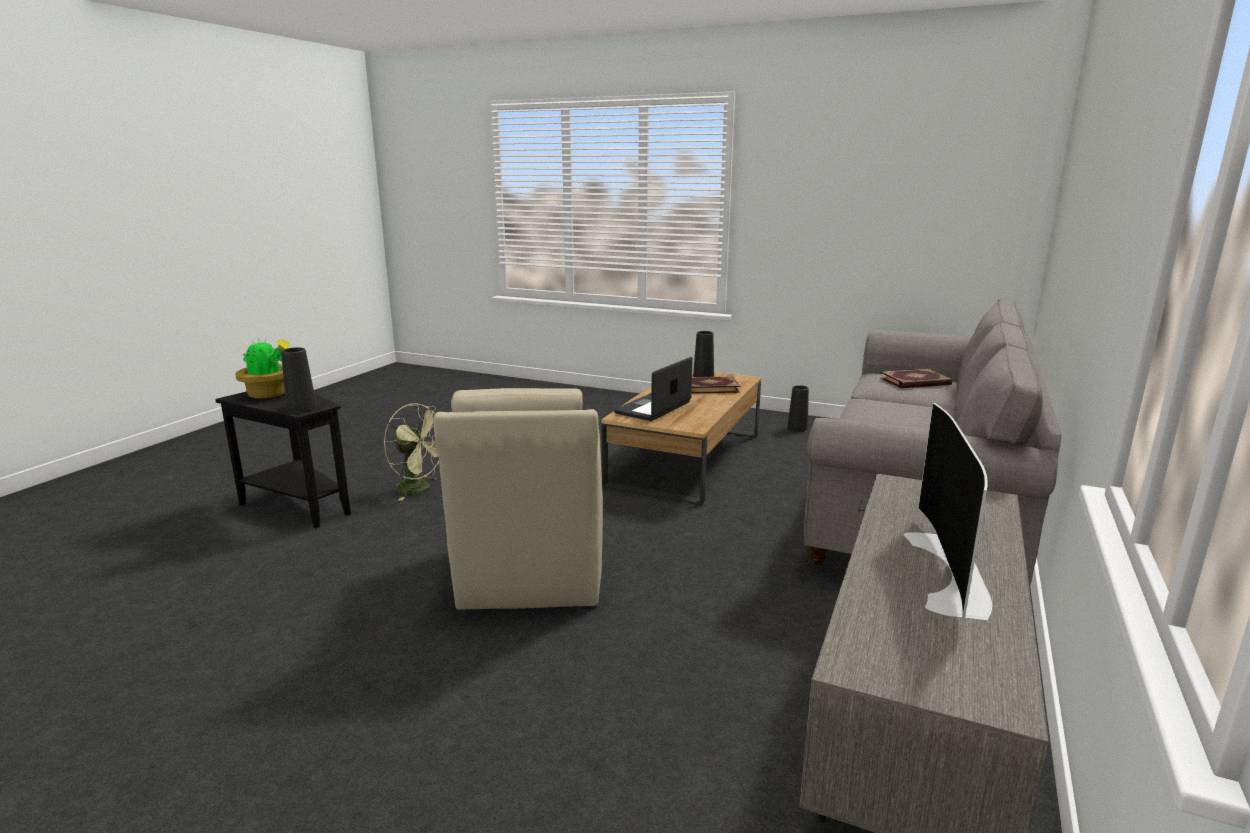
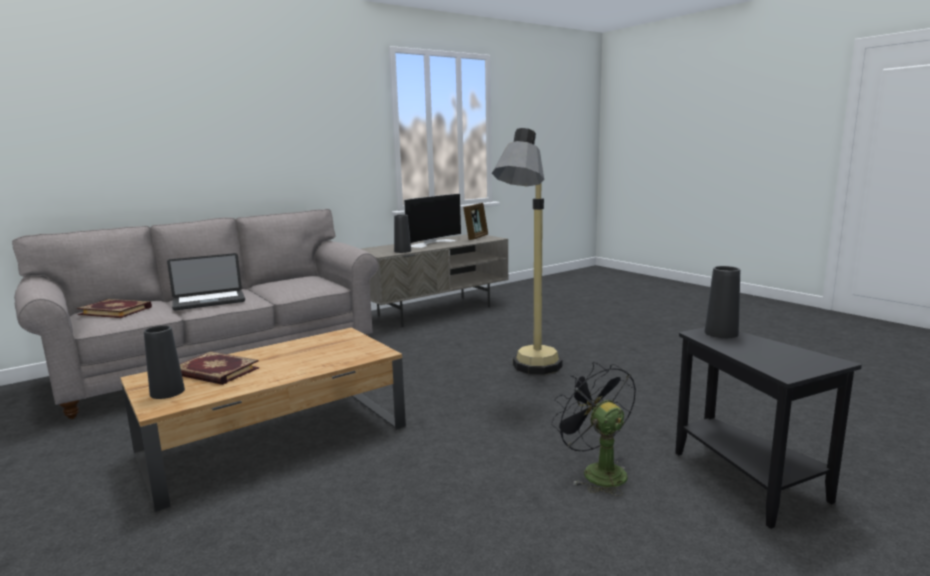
camera: 150 degrees left, 5 degrees down
potted plant [235,339,291,399] -> none
green fan [384,403,439,501] -> black fan [551,362,636,496]
beige armchair [433,388,603,610] -> floor lamp [492,128,563,375]
laptop [614,357,693,421] -> laptop moved to [167,253,245,310]
black vase [787,385,809,431] -> black vase moved to [394,215,411,253]
none -> picture frame [463,203,488,240]

